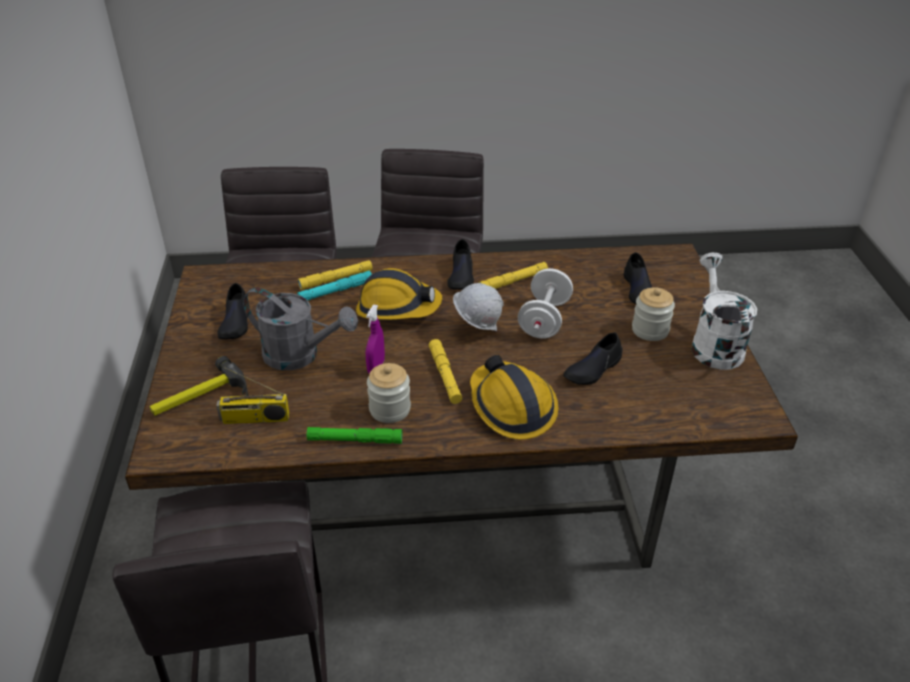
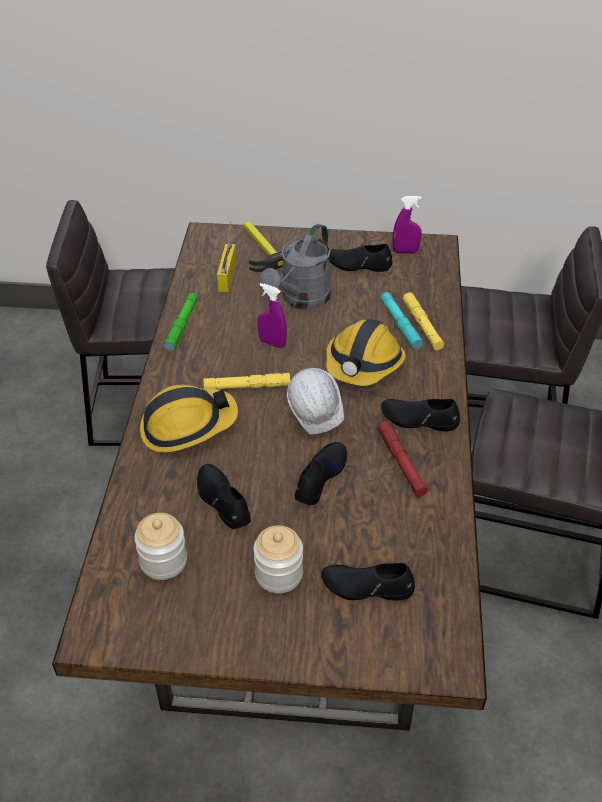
camera: 100 degrees right, 5 degrees up
jar [367,363,411,423] -> jar moved to [134,513,187,580]
yellow flashlight [479,262,548,289] -> red flashlight [378,422,428,497]
white dumbbell [518,268,573,339] -> black shoe [295,442,347,505]
white watering can [691,253,757,370] -> none
none -> purple spray bottle [393,196,422,253]

